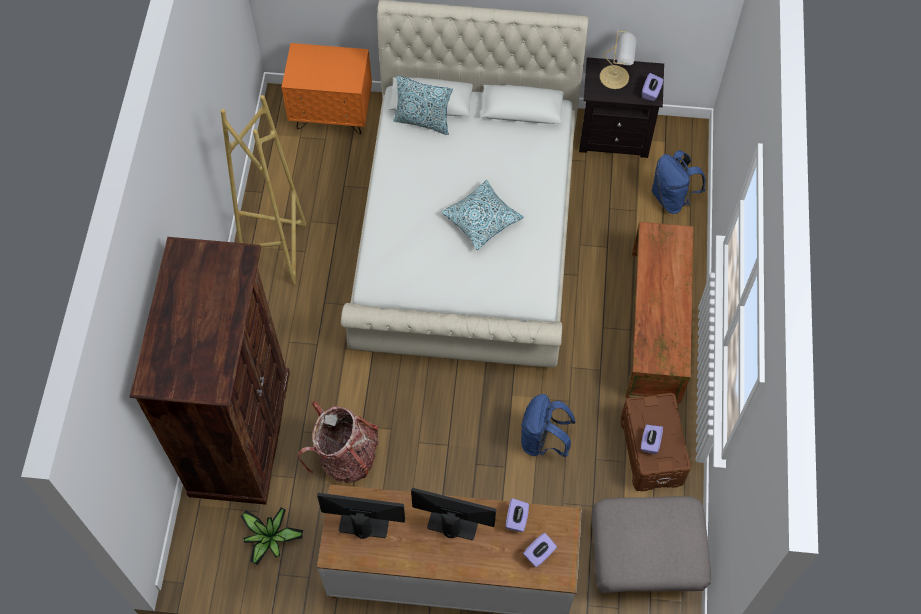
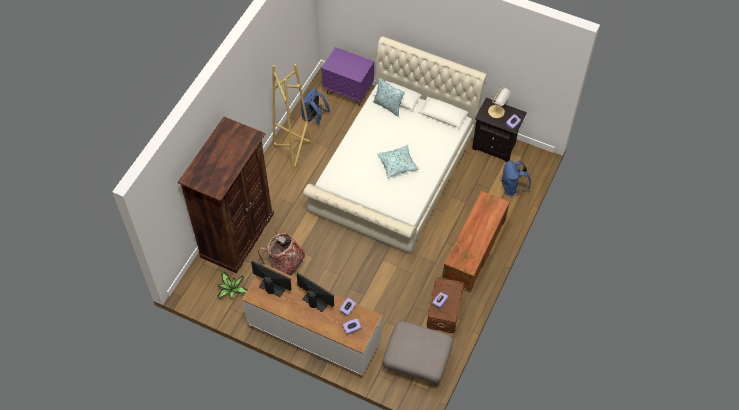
camera: 20 degrees right, 5 degrees down
orange nightstand [281,43,372,134] -> purple nightstand [321,47,374,106]
blue backpack [521,394,575,458] -> blue backpack moved to [301,89,330,124]

